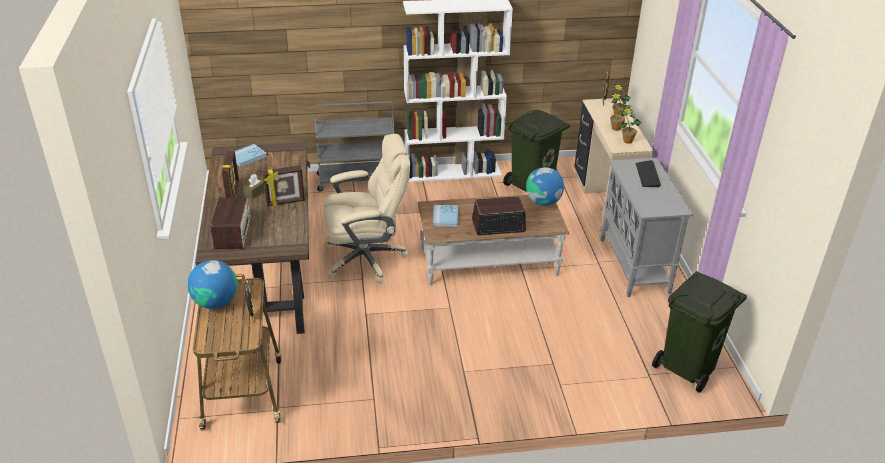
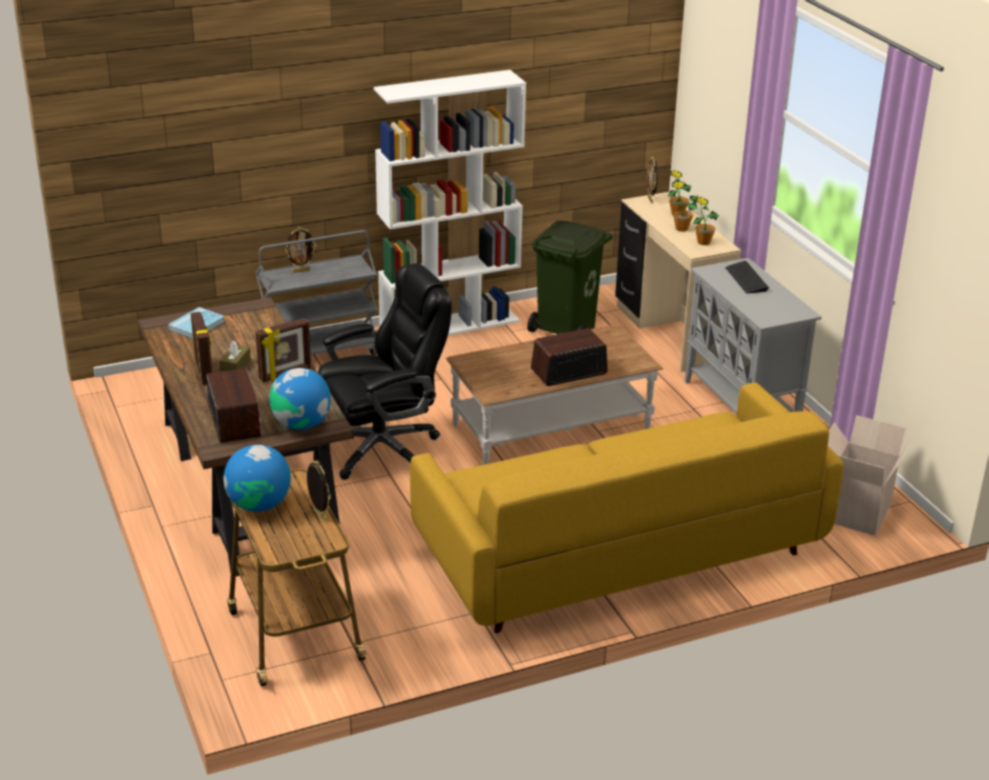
camera: 15 degrees left, 5 degrees down
beige office chair [324,134,410,284] -> black office chair [318,263,452,480]
blue book [433,205,458,227] -> none
globe [526,167,564,206] -> globe moved to [269,368,331,430]
green trash can [652,271,747,393] -> cardboard box [828,415,912,536]
none -> picture frame [285,227,316,273]
none -> yellow sofa [410,382,843,633]

